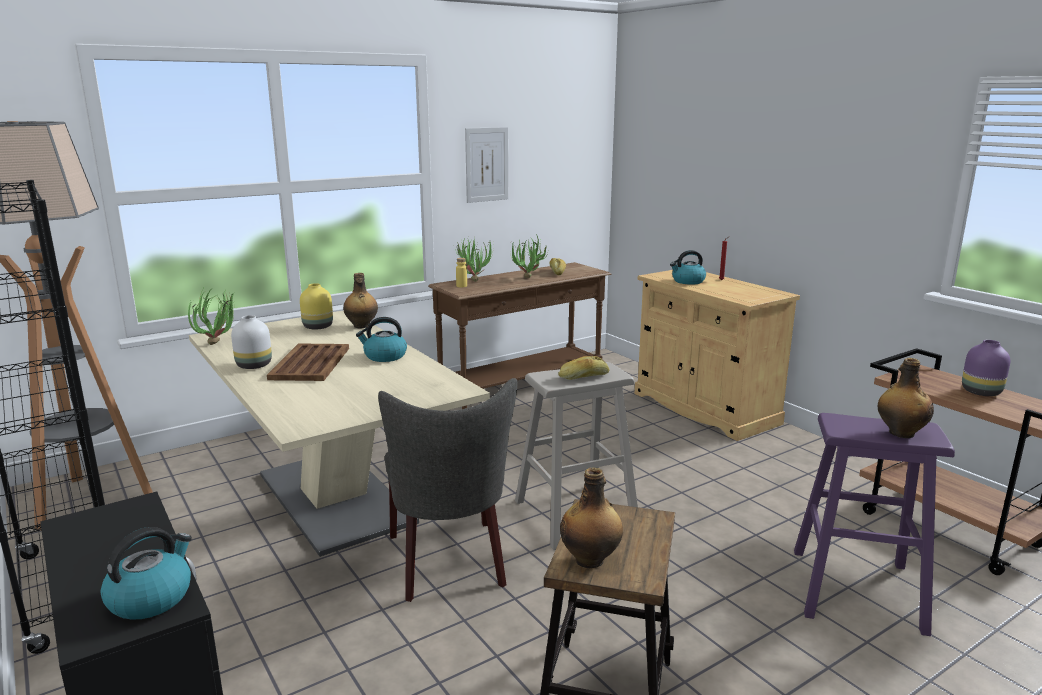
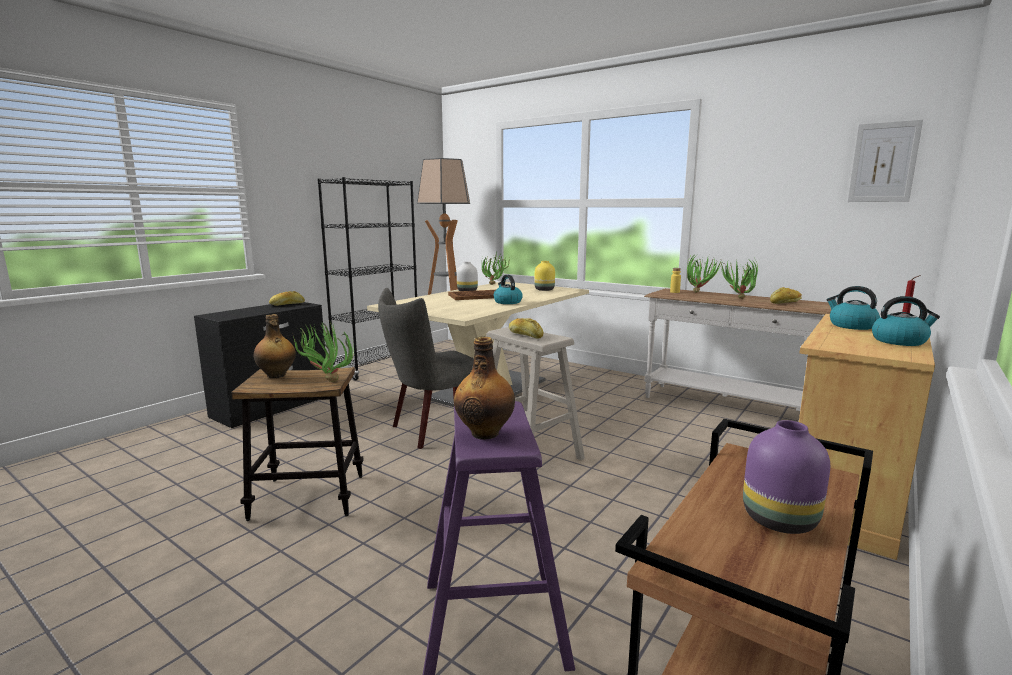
camera: 70 degrees right, 5 degrees down
kettle [101,527,192,620] -> kettle moved to [872,296,940,346]
bottle [343,273,378,328] -> none
brown console table [428,262,612,409] -> white console table [644,288,839,411]
picture [465,127,508,203] -> picture moved to [848,120,923,202]
none -> bread [269,291,305,306]
none -> potted plant [293,322,354,382]

